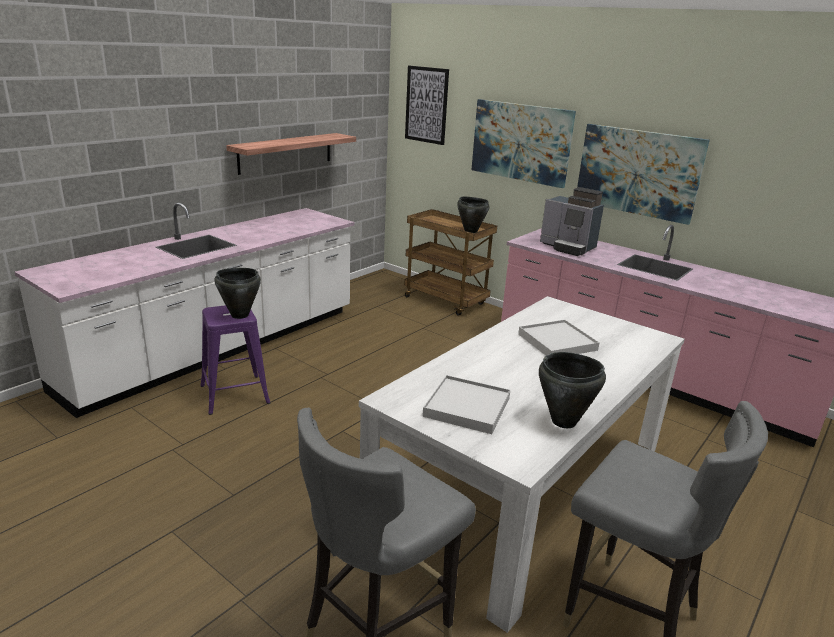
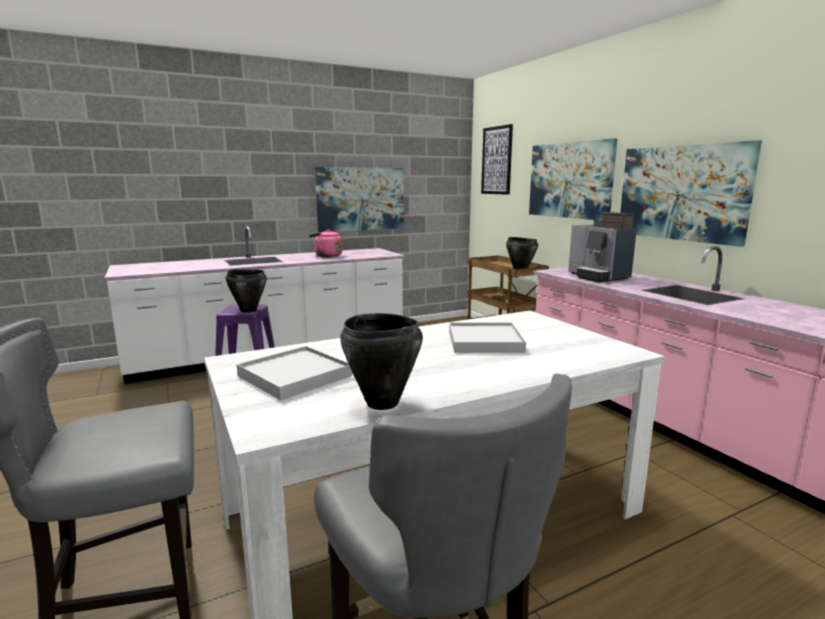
camera: 25 degrees right, 10 degrees down
shelf [226,133,356,175] -> picture [315,167,404,232]
none -> pink kettle [309,230,342,257]

